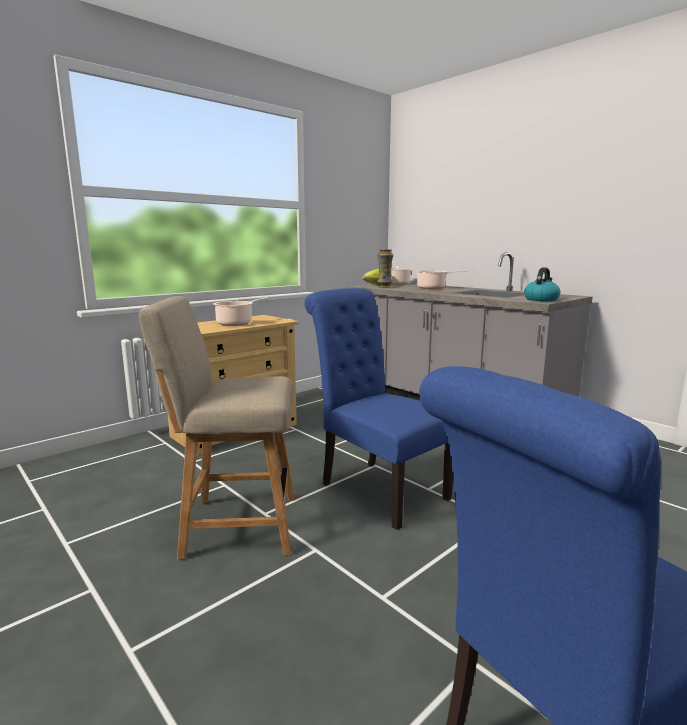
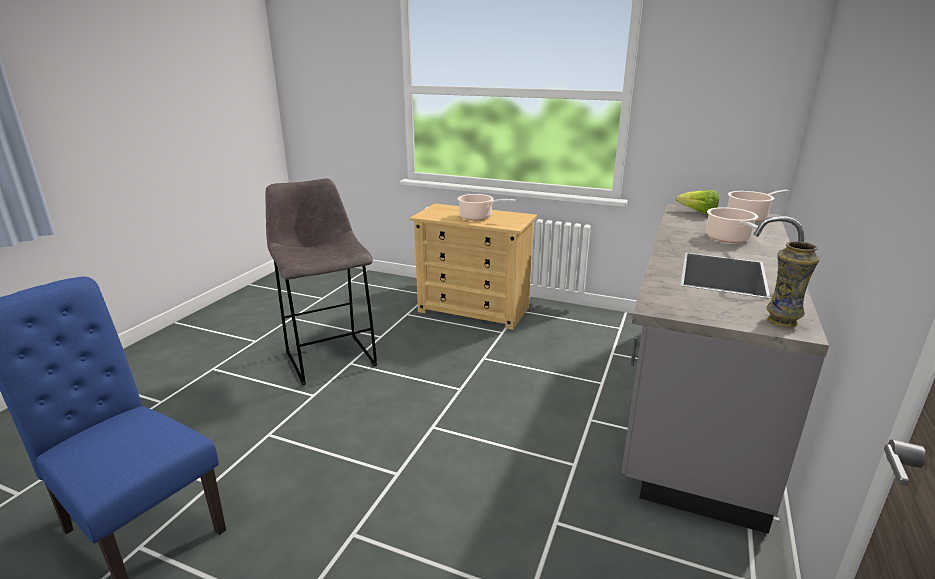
camera: 65 degrees right, 10 degrees up
beige chair [139,296,295,560] -> grey stool [266,179,377,386]
blue chair [304,288,453,530] -> none
vase [377,249,393,288] -> vase moved to [766,241,820,328]
kettle [524,267,560,301] -> none

